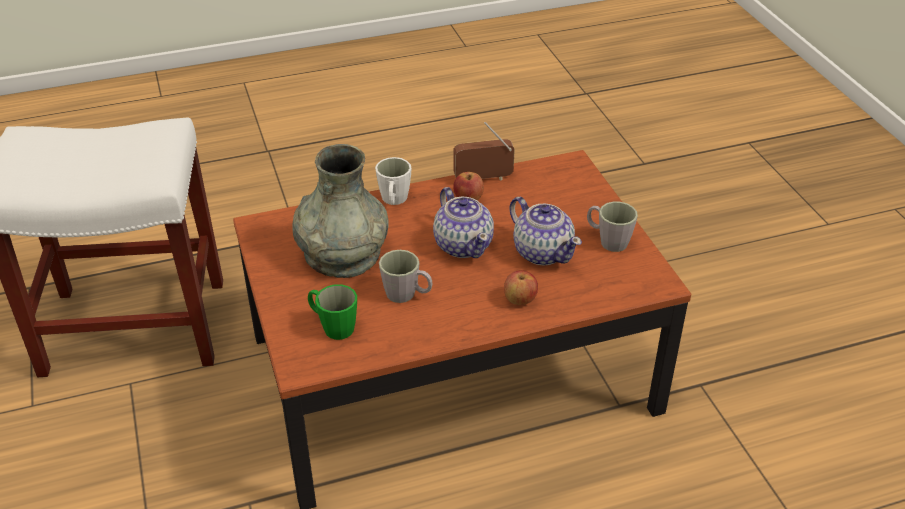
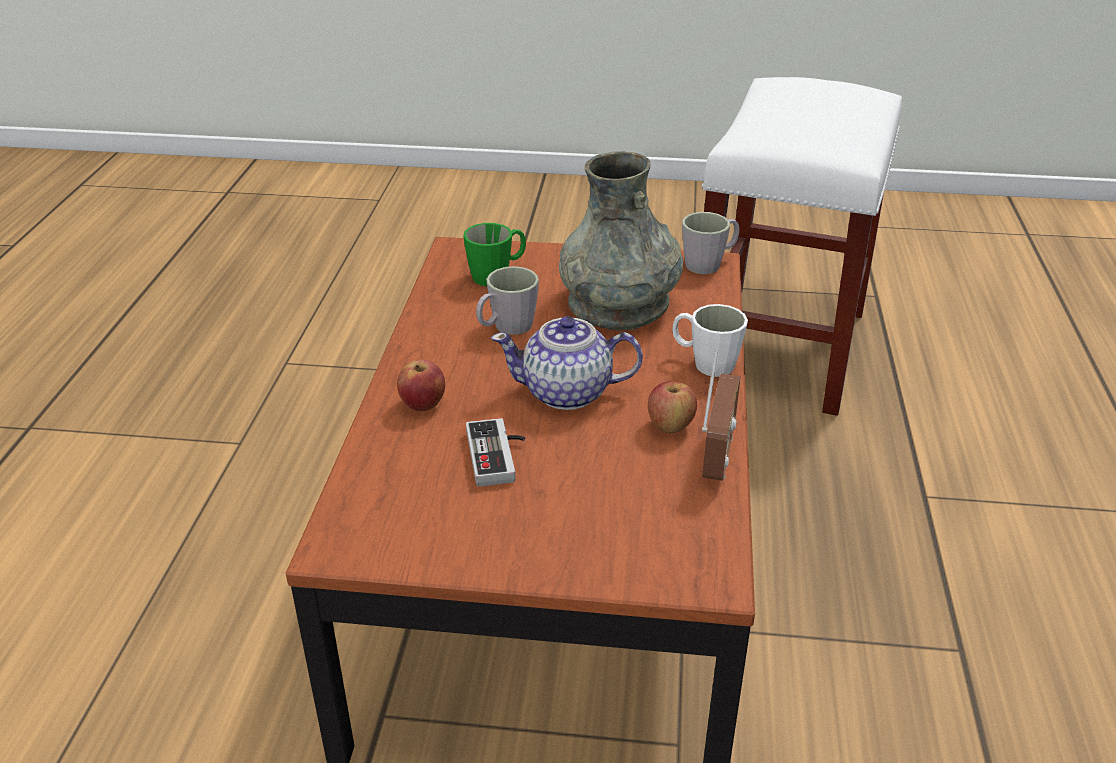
camera: 115 degrees right, 5 degrees down
teapot [509,197,582,265] -> game controller [466,418,525,487]
grey mug [587,202,638,252] -> grey mug moved to [682,212,739,274]

